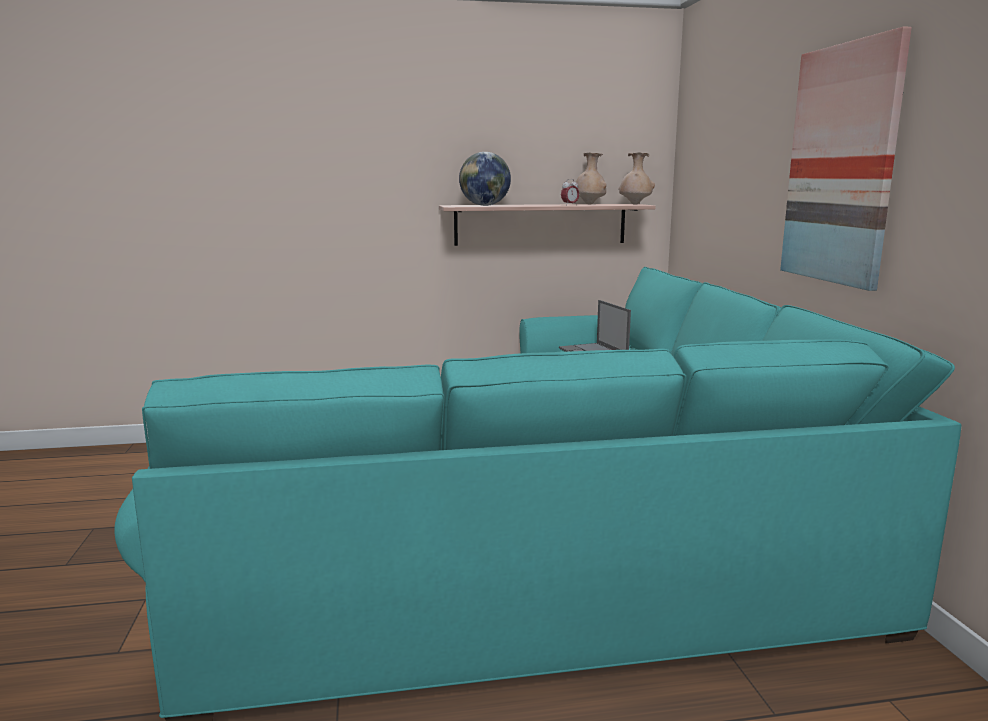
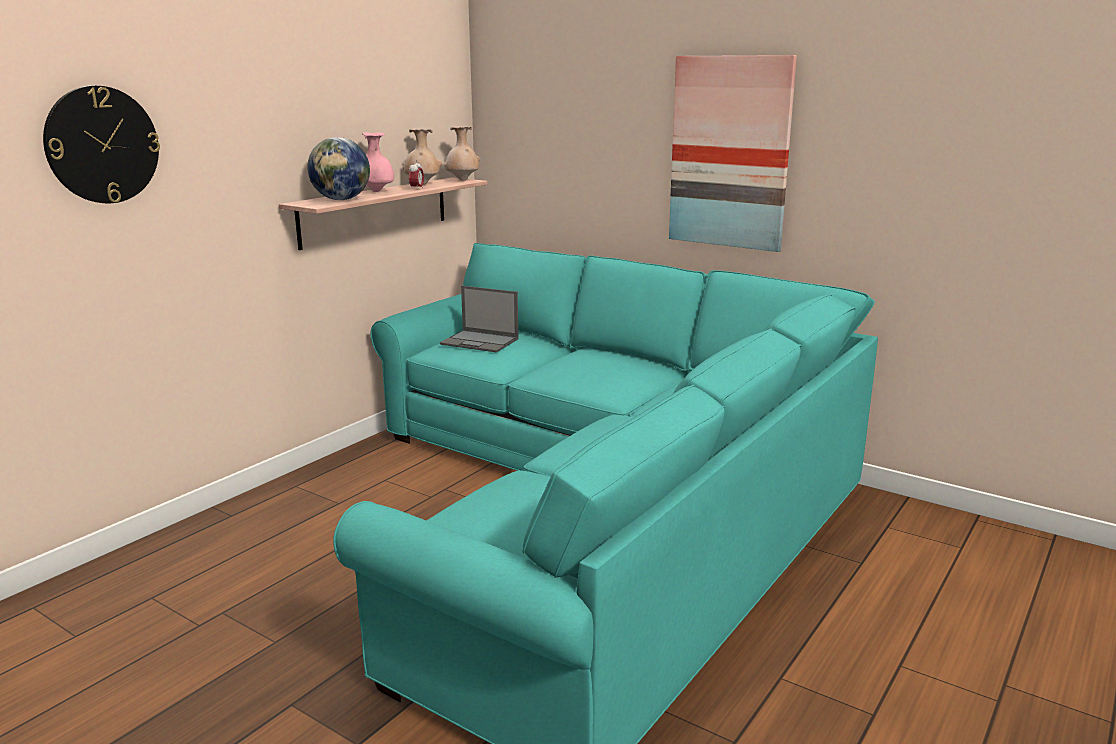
camera: 45 degrees left, 5 degrees up
none -> wall clock [43,86,160,203]
none -> pink vase [362,132,394,192]

